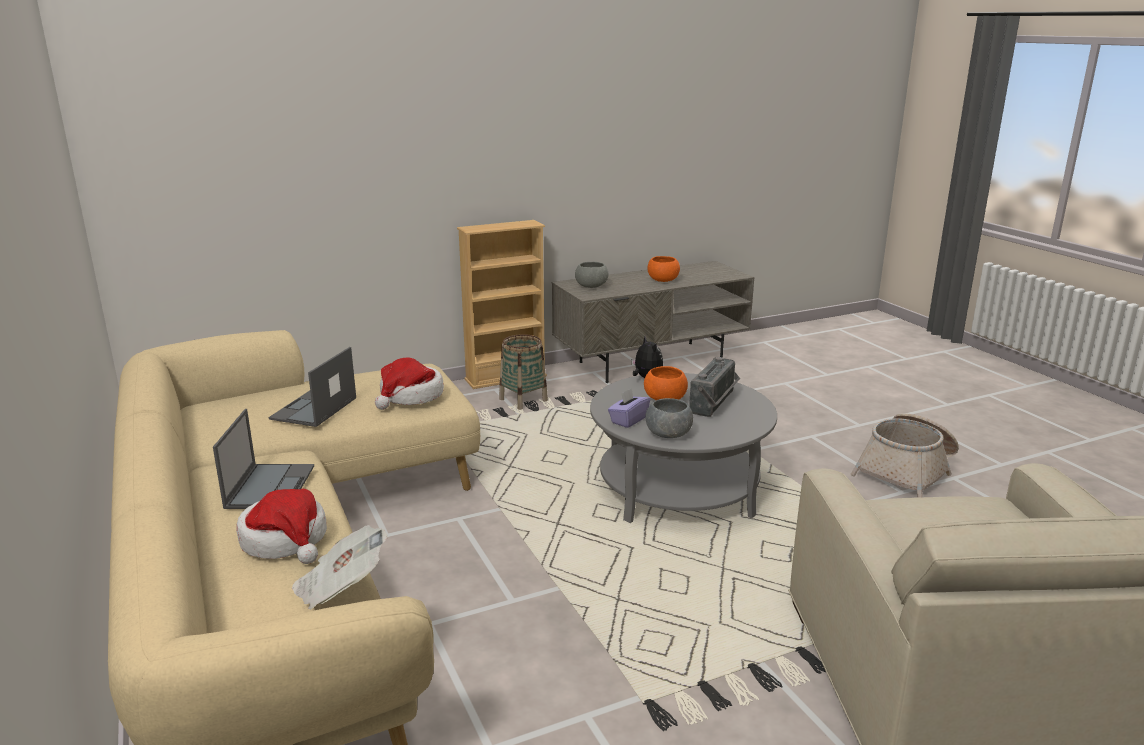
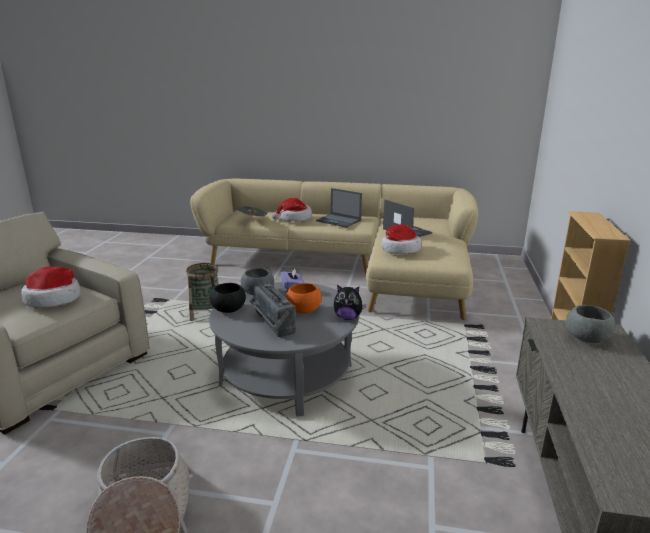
camera: 125 degrees right, 0 degrees up
basket [499,334,548,410] -> basket moved to [186,263,219,321]
orange bowl [647,256,680,282] -> none
none -> hat [21,266,80,308]
none -> black bowl [210,283,246,313]

